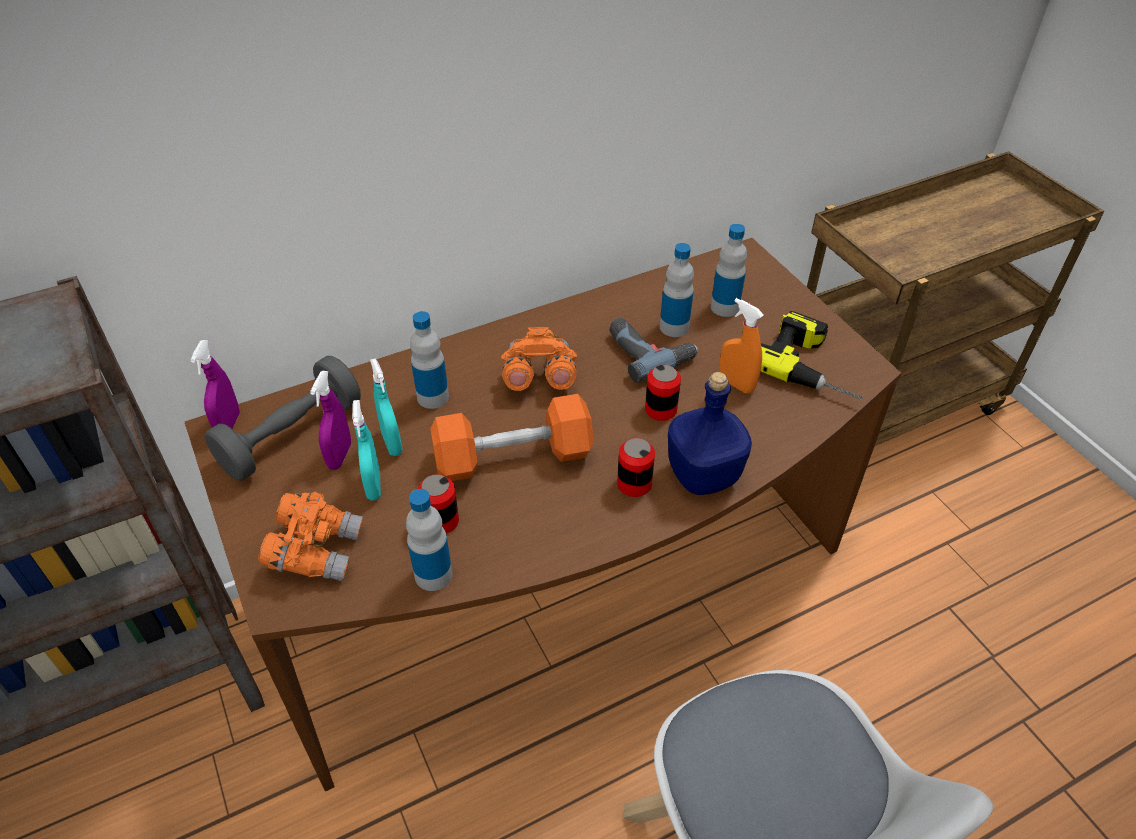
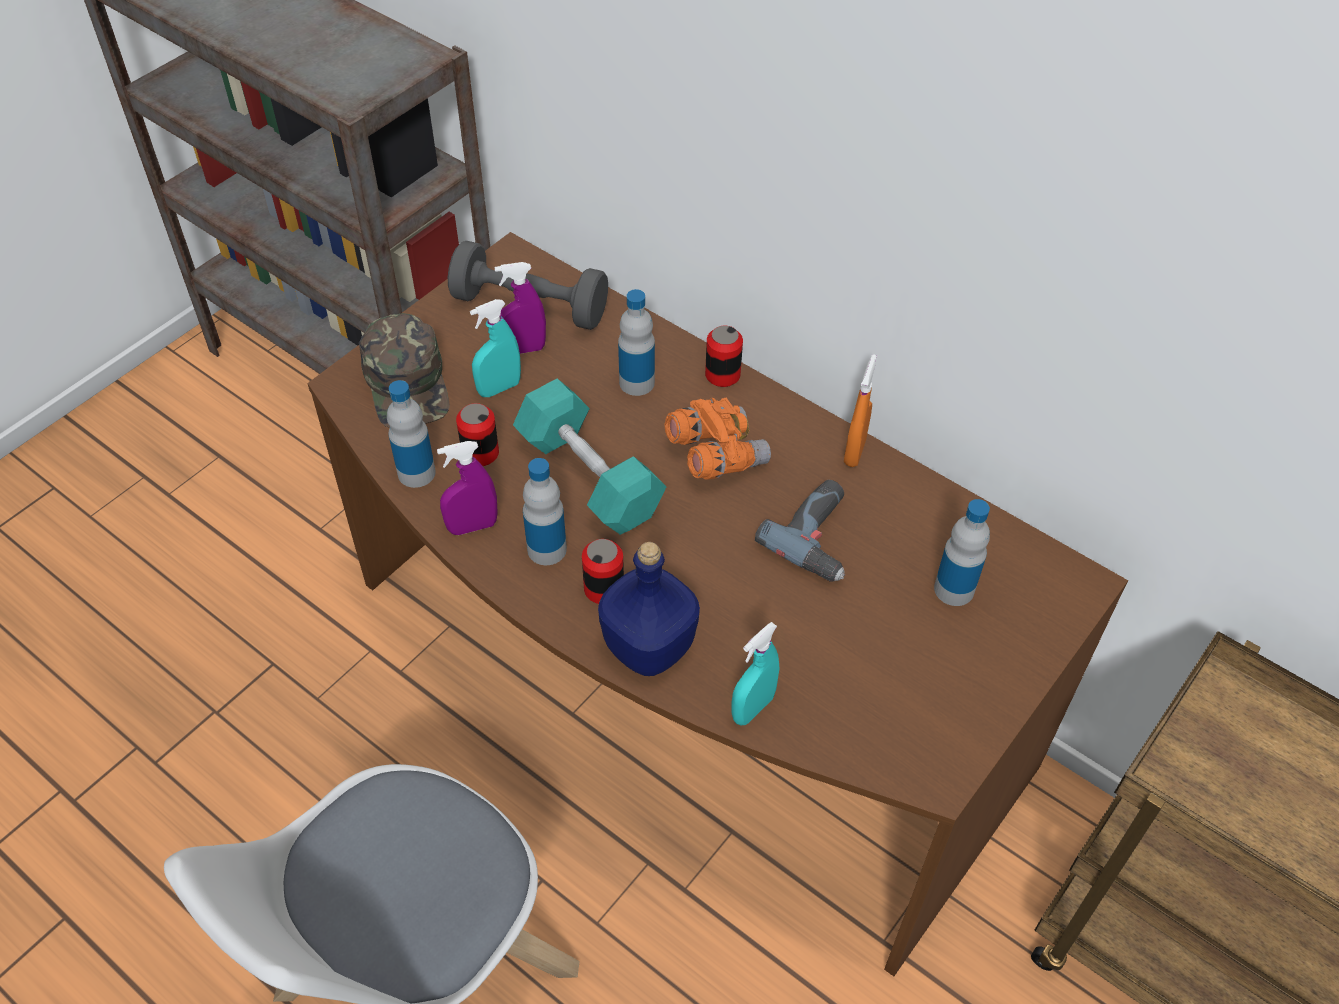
camera: 65 degrees right, 5 degrees up
purple spray bottle [190,340,240,429] -> purple spray bottle moved to [437,441,498,535]
orange binoculars [258,492,363,581] -> green cap [359,313,449,428]
turquoise spray bottle [370,358,403,456] -> turquoise spray bottle moved to [731,622,780,726]
orange dumbbell [430,394,594,481] -> turquoise dumbbell [513,379,666,535]
can [645,365,681,421] -> can moved to [705,325,743,387]
bottle [660,243,694,337] -> bottle moved to [523,458,567,565]
orange spray bottle [719,298,764,394] -> orange spray bottle moved to [844,354,877,467]
power drill [761,311,863,400] -> none

